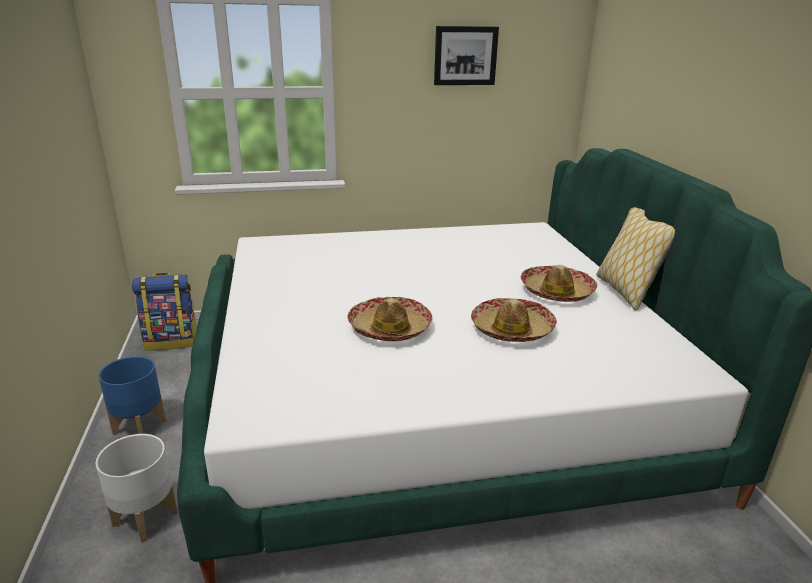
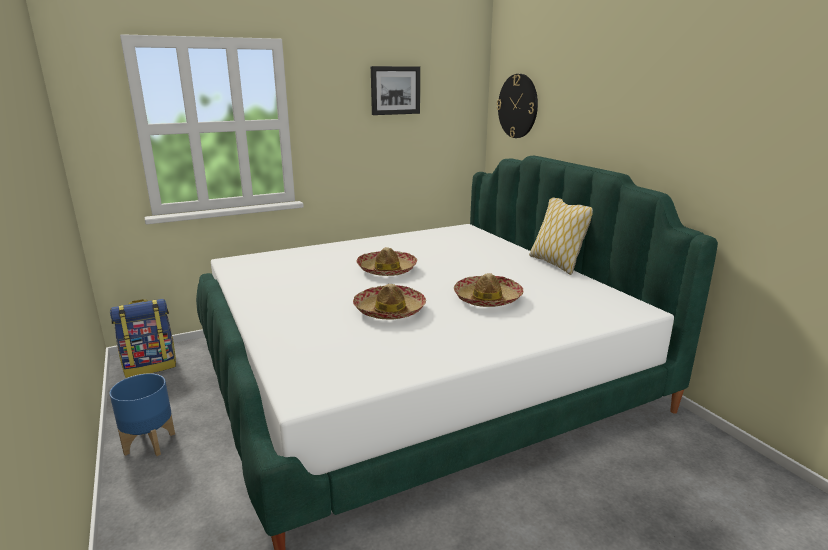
camera: 15 degrees left, 5 degrees down
white planter [96,434,178,542] -> none
hat [520,265,597,302] -> hat moved to [356,247,417,276]
none -> wall clock [496,74,538,138]

